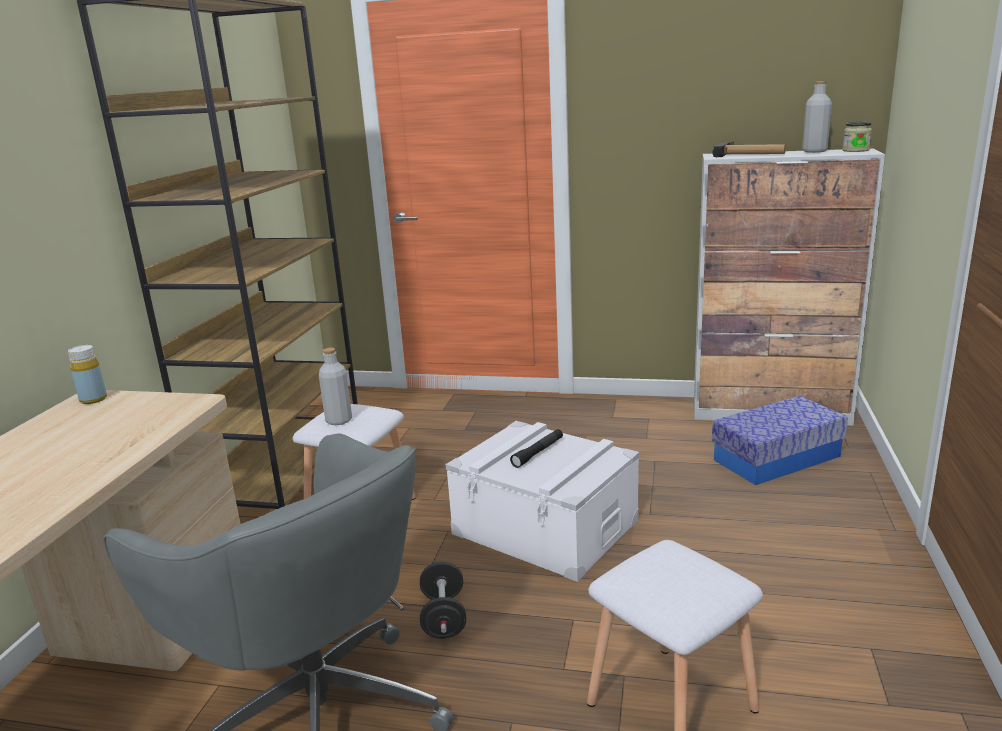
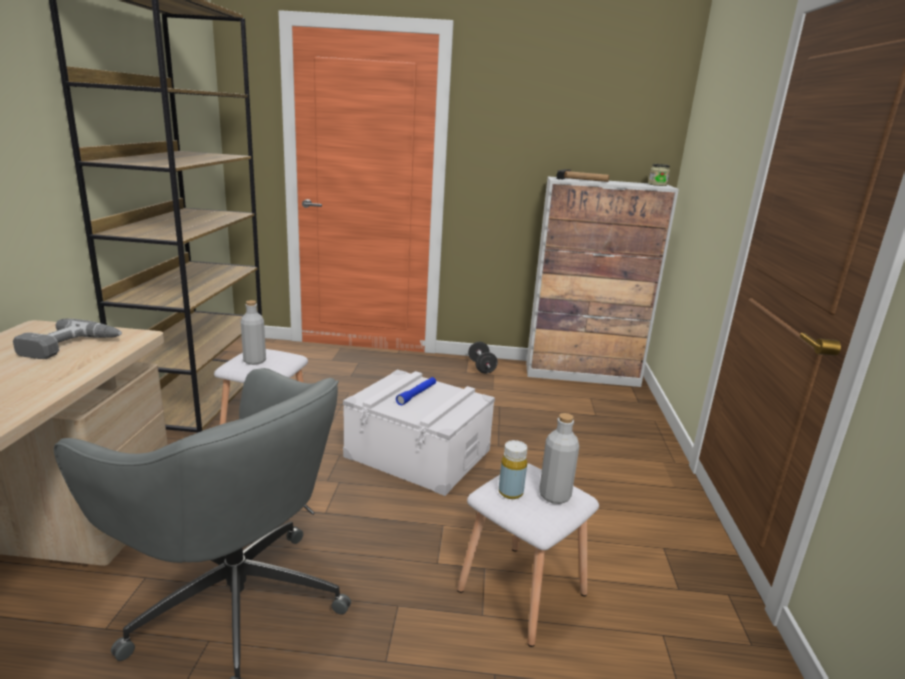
camera: 10 degrees left, 0 degrees up
yellow bottle [68,345,107,404] -> yellow bottle moved to [499,440,527,499]
black dumbbell [420,562,467,639] -> black dumbbell moved to [468,342,498,374]
black flashlight [510,429,563,468] -> blue flashlight [396,377,436,405]
storage box [712,396,848,485] -> none
grey bottle [802,81,832,153] -> grey bottle moved to [539,413,579,504]
none -> power drill [13,319,122,359]

